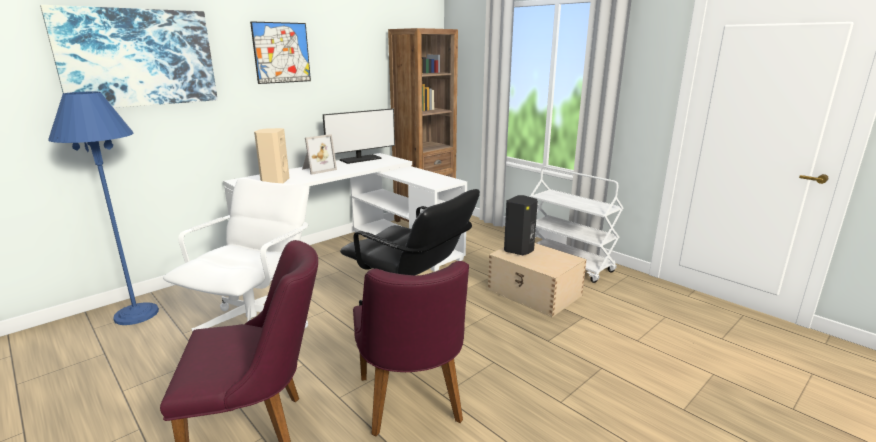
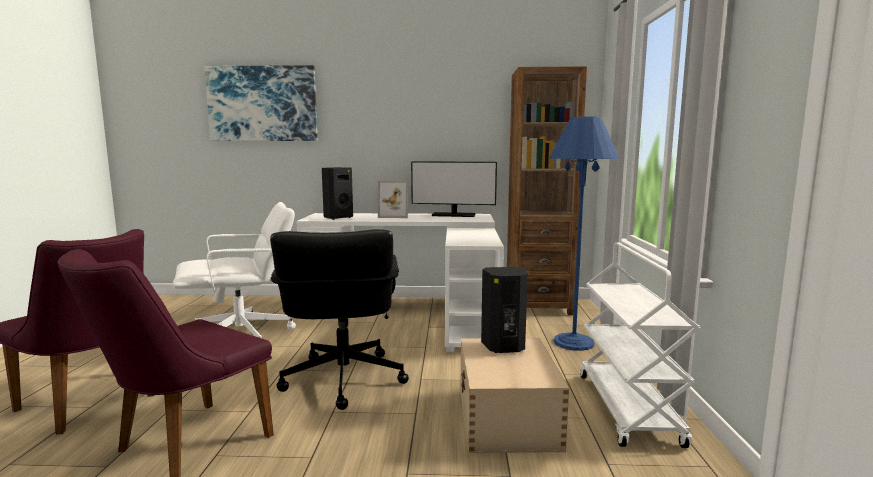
camera: 45 degrees right, 10 degrees down
blue floor lamp [48,92,159,325] -> blue floor lamp moved to [549,116,619,351]
picture [250,21,311,84] -> none
beige speaker [254,128,289,183] -> black speaker [322,167,353,220]

